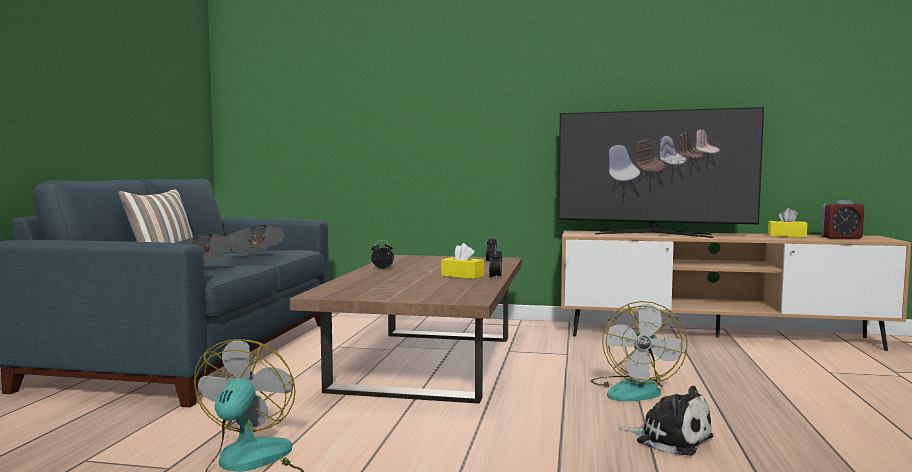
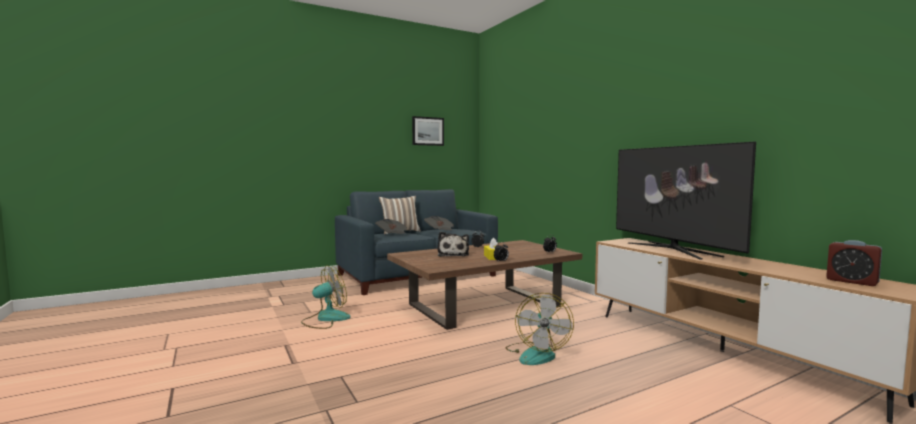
camera: 50 degrees right, 0 degrees up
fan [591,301,688,401] -> fan turned 60 degrees counterclockwise [506,293,574,365]
plush toy [619,386,713,456] -> plush toy moved to [437,231,469,257]
yellow tissue box [768,208,807,237] -> none
none -> picture [412,116,444,146]

